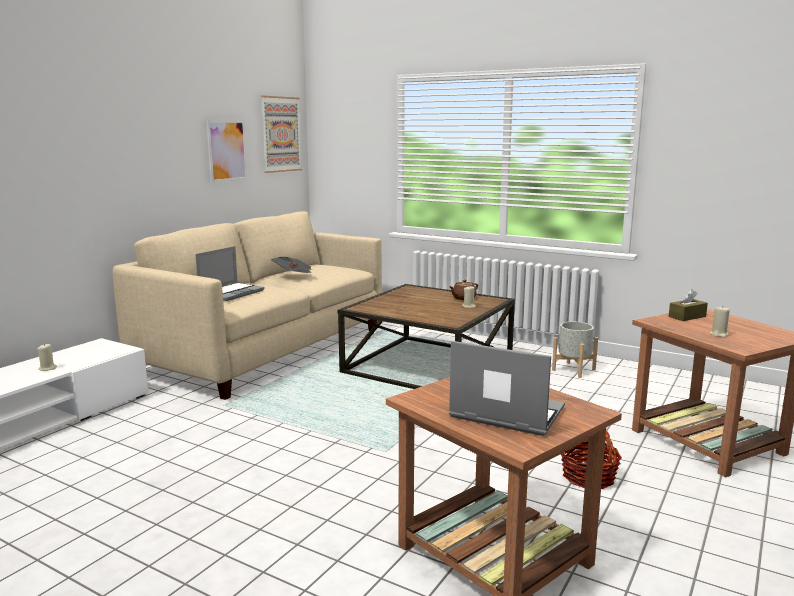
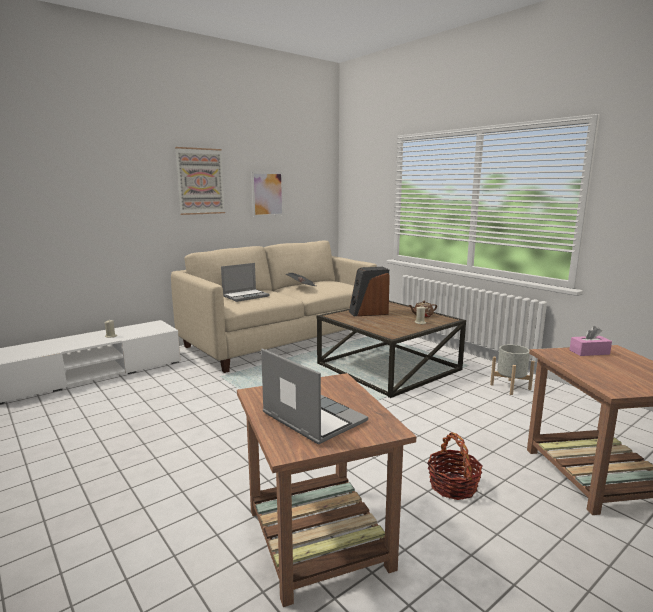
camera: 20 degrees right, 0 degrees up
picture [261,96,302,173] -> picture moved to [175,147,225,215]
brown tissue box [669,289,708,321] -> pink tissue box [570,326,612,356]
beige candle [710,307,730,338] -> none
none -> speaker [349,267,390,316]

